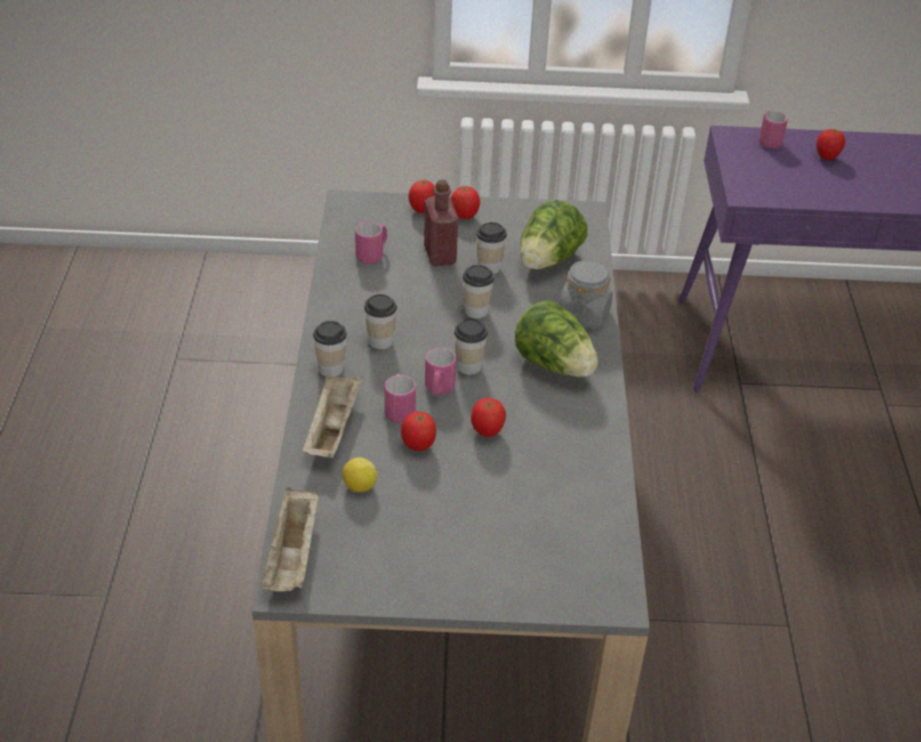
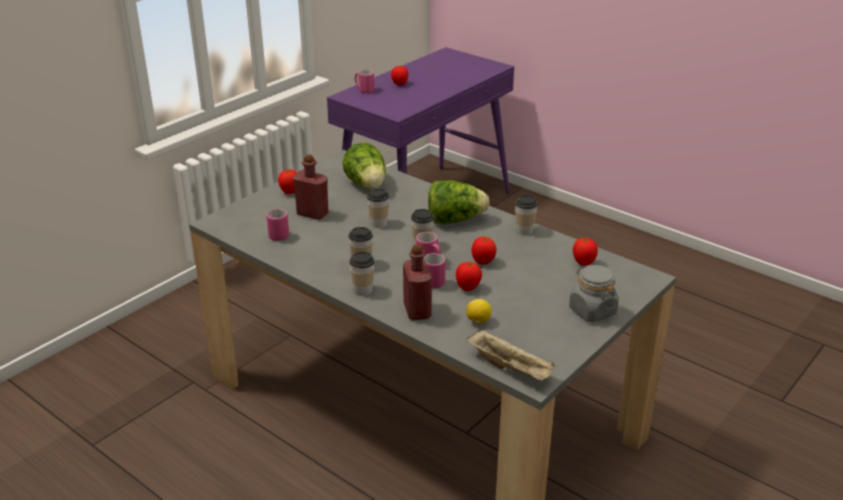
camera: 50 degrees left, 10 degrees down
beige tray [302,375,363,458] -> red bottle [403,244,432,321]
tomato [409,180,435,213] -> tomato moved to [573,238,598,266]
cup [476,222,507,274] -> cup moved to [515,195,538,235]
grey jar [559,259,613,329] -> grey jar moved to [569,265,619,322]

